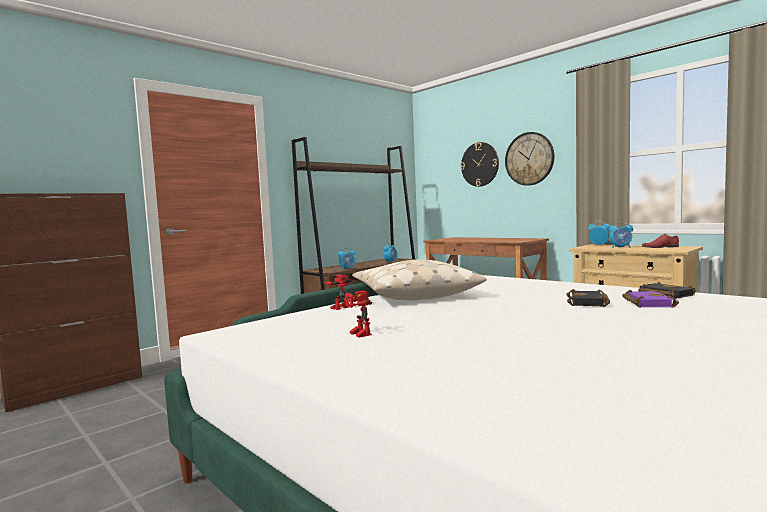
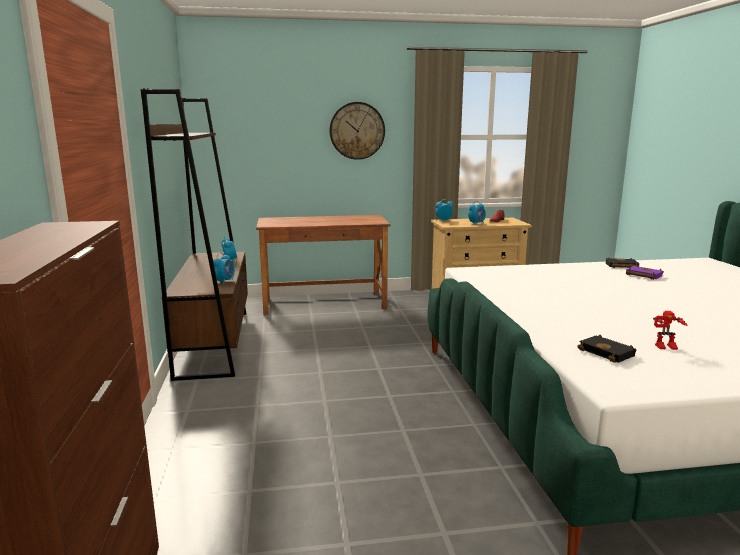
camera: 55 degrees left, 10 degrees up
toy robot [323,275,352,310] -> none
beige pillow [352,260,487,300] -> none
wall clock [460,142,499,187] -> none
black book [566,289,610,307] -> black book moved to [578,335,636,363]

